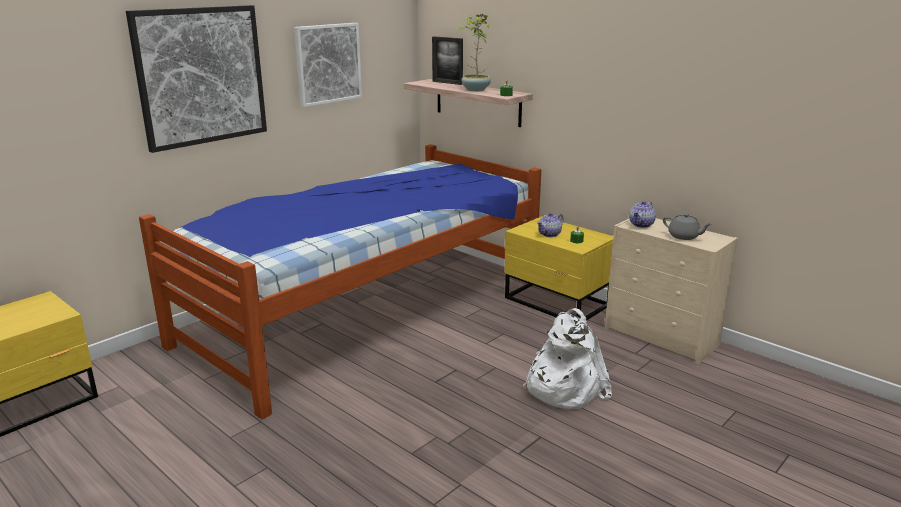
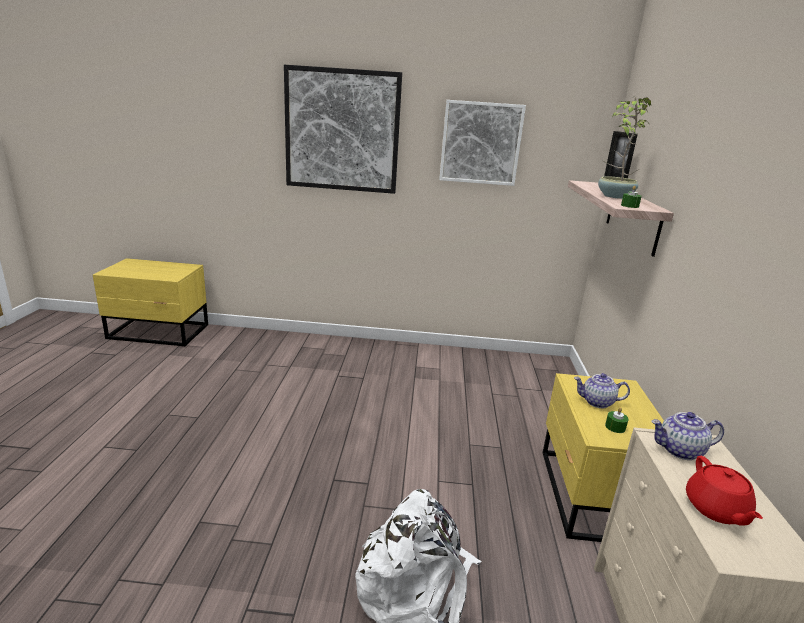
camera: 50 degrees right, 0 degrees up
bed [139,144,541,419] -> none
grey teapot [663,213,712,240] -> red teapot [686,456,763,525]

